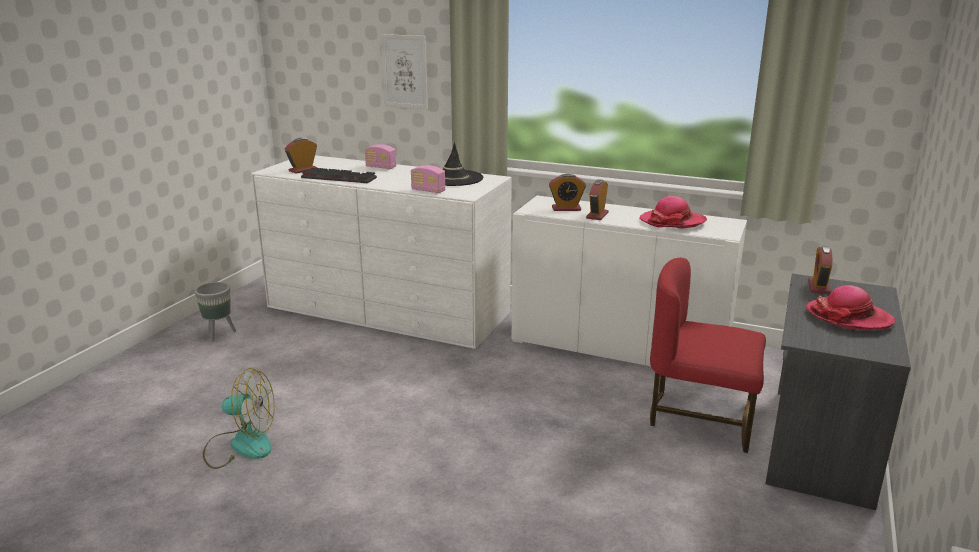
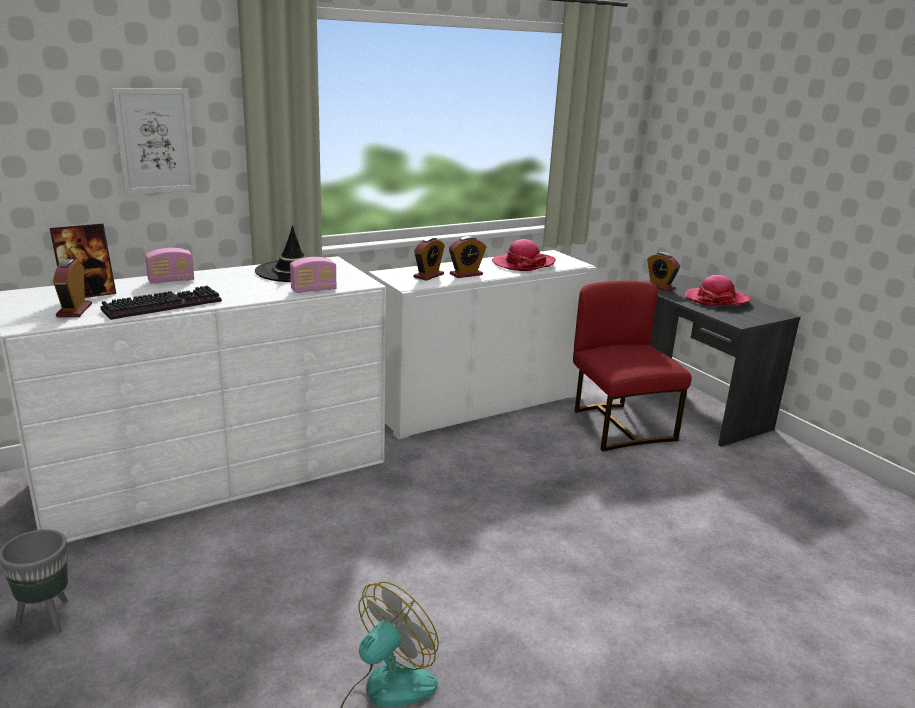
camera: 55 degrees left, 0 degrees up
alarm clock [586,179,609,220] -> alarm clock turned 90 degrees counterclockwise [449,236,486,278]
red chair [650,258,766,453] -> red chair turned 105 degrees clockwise [573,281,692,452]
none -> picture frame [50,224,116,298]

